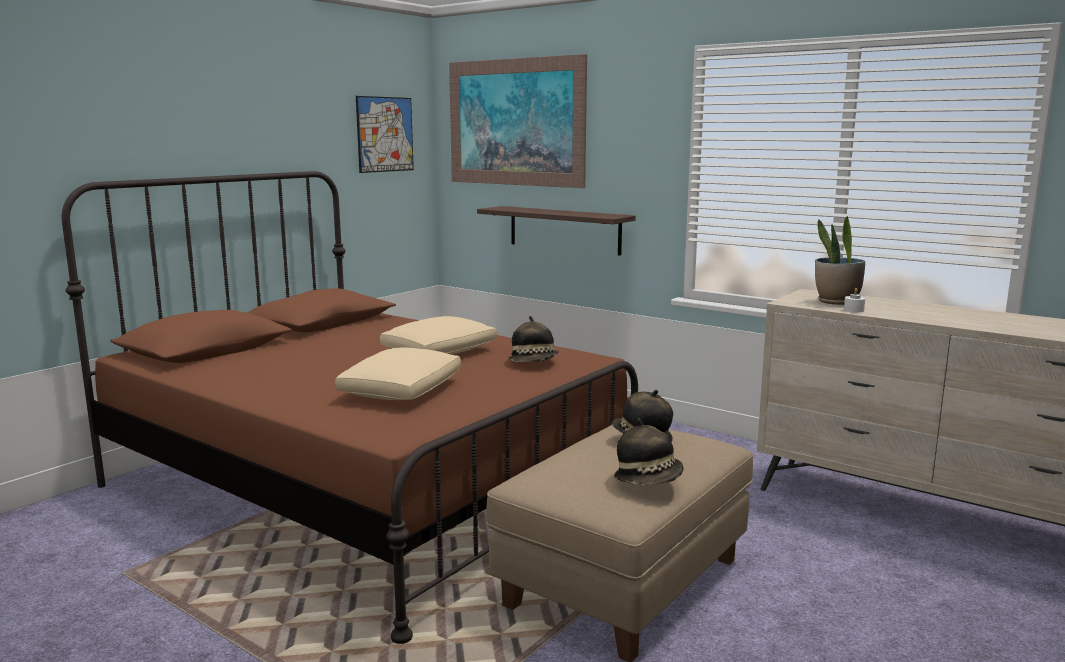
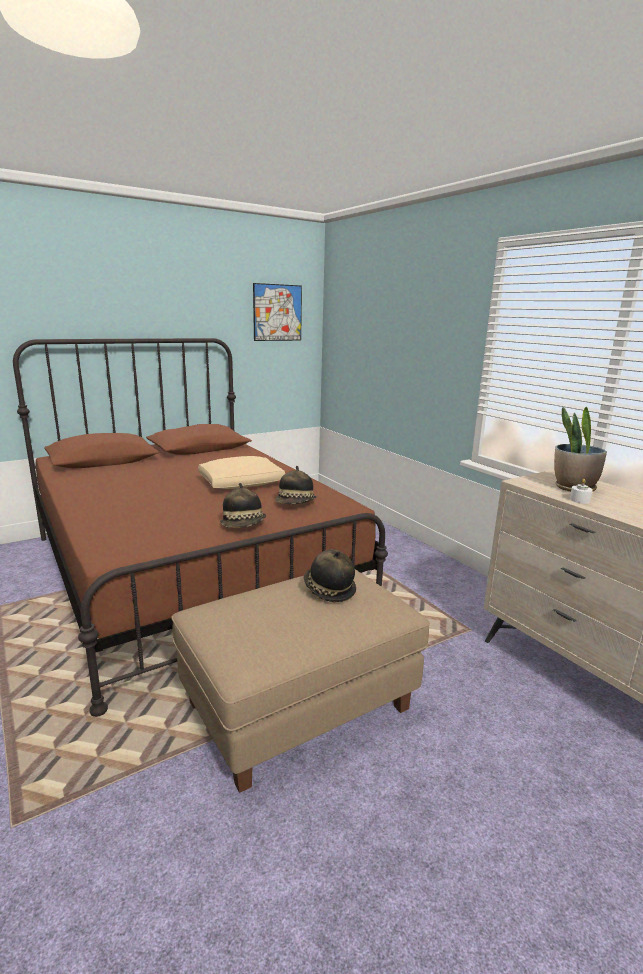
camera: 20 degrees right, 5 degrees up
beige pillow [335,348,461,400] -> none
picture [449,54,587,188] -> none
shelf [477,206,636,256] -> none
hat [614,418,684,485] -> hat moved to [220,483,266,528]

